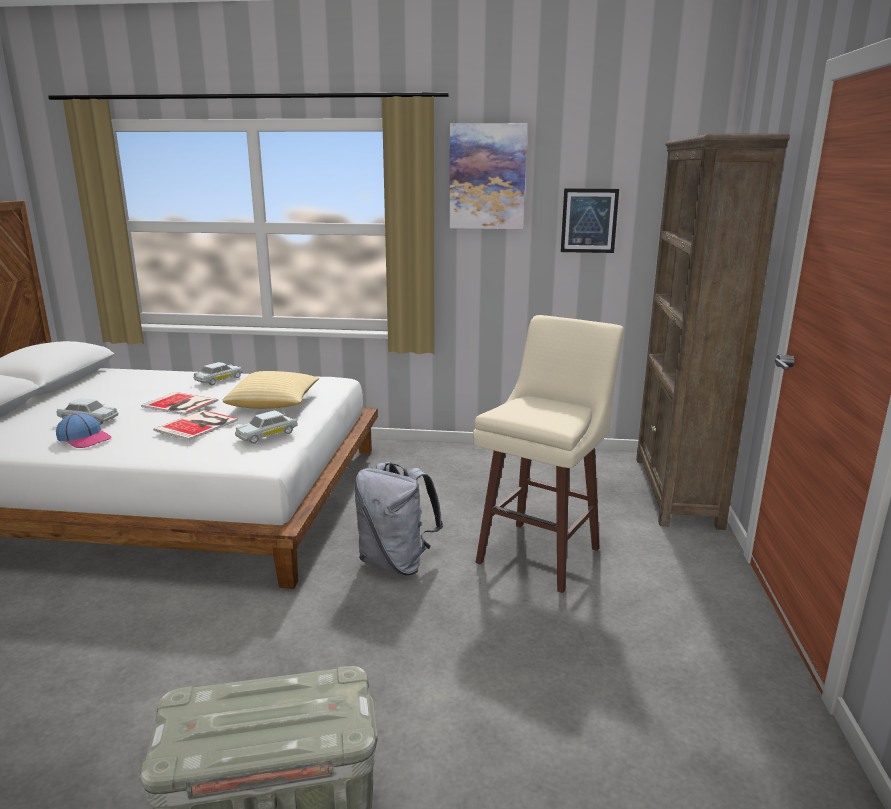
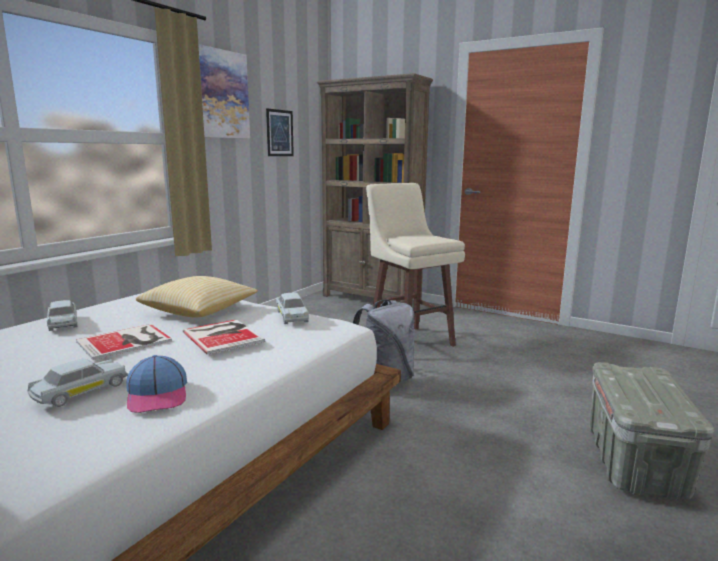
camera: 65 degrees left, 5 degrees down
cap [56,413,112,448] -> cap turned 105 degrees clockwise [126,355,187,413]

